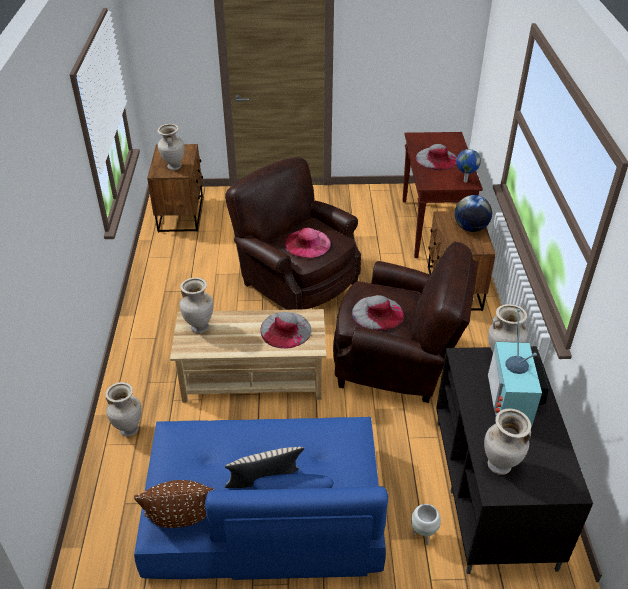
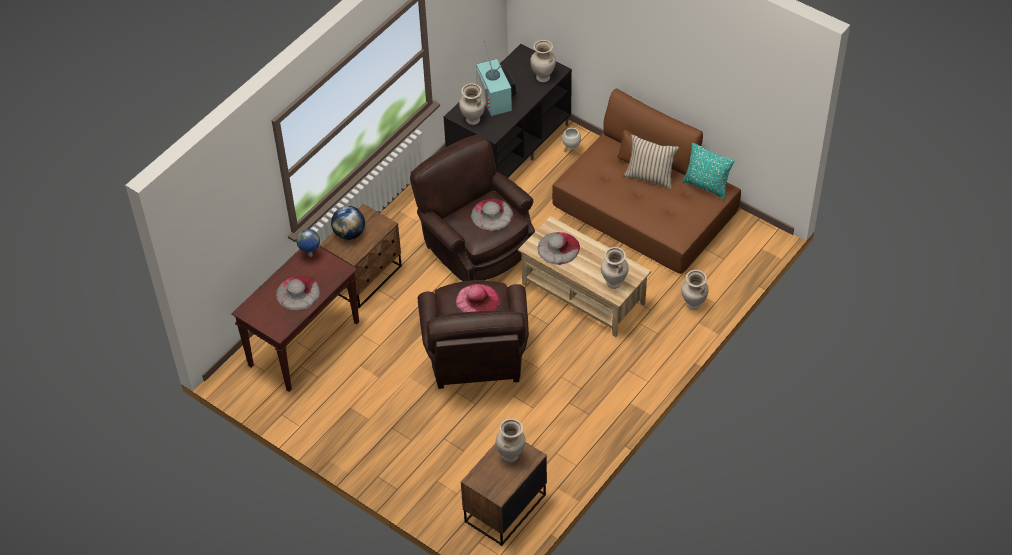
camera: 140 degrees left, 10 degrees up
blue sofa [134,417,388,580] -> brown sofa [552,88,741,274]
brown pillow [134,480,214,528] -> turquoise pillow [683,143,735,199]
television [488,309,549,427] -> television turned 120 degrees clockwise [476,40,516,116]

